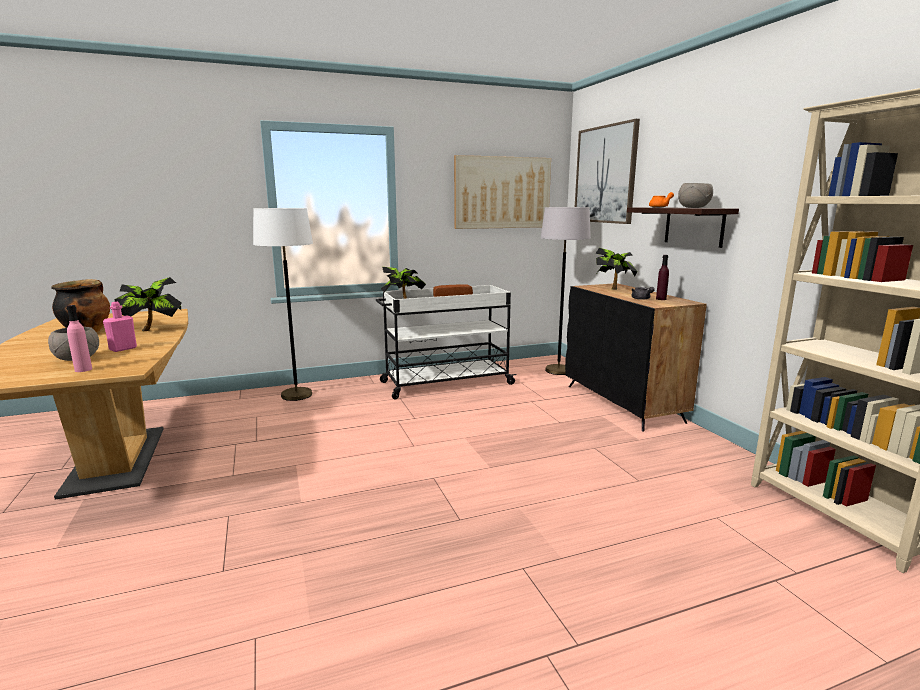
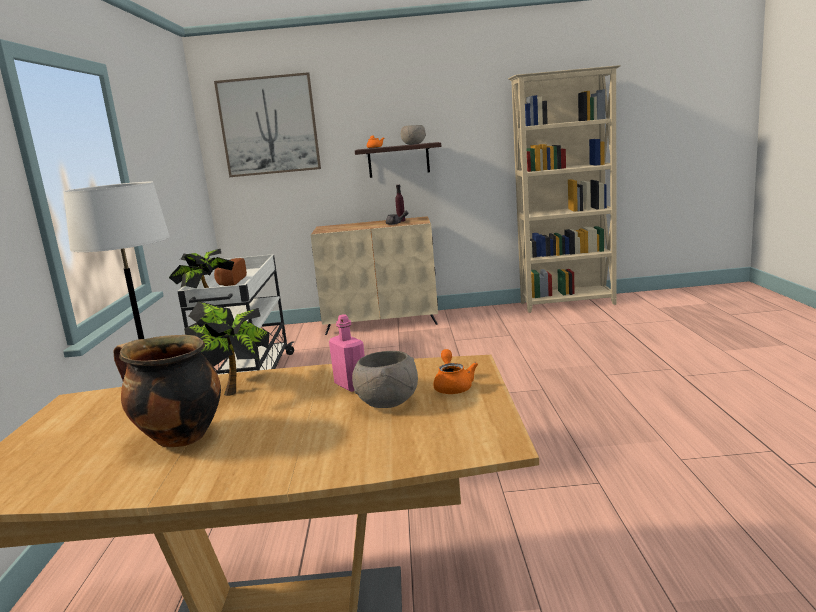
camera: 70 degrees left, 0 degrees up
pink bottle [66,305,92,372] -> orange teapot [433,349,478,394]
picture [454,155,551,229] -> none
grey floor lamp [541,207,591,375] -> none
black cabinet [565,283,707,431] -> beige cabinet [311,216,438,335]
potted plant [595,248,638,290] -> none

